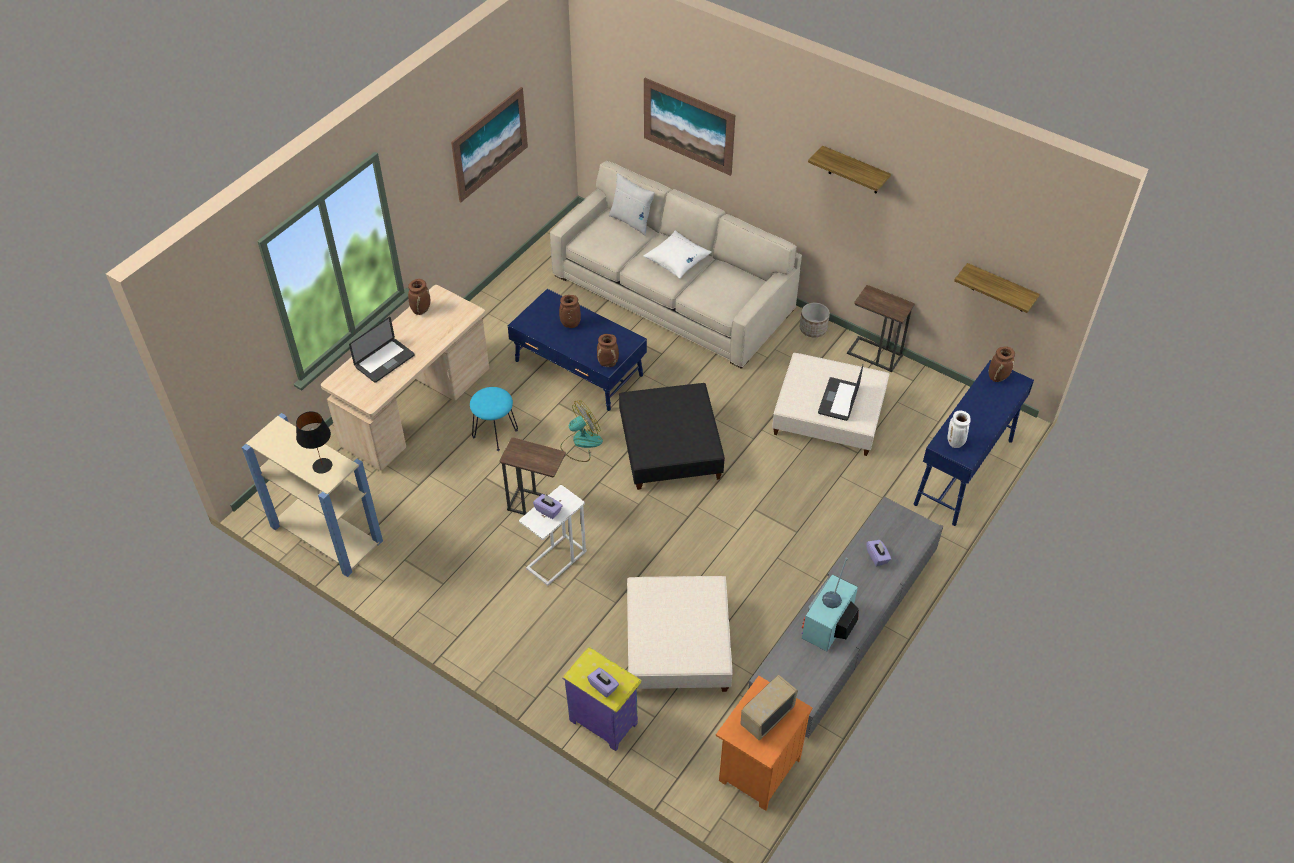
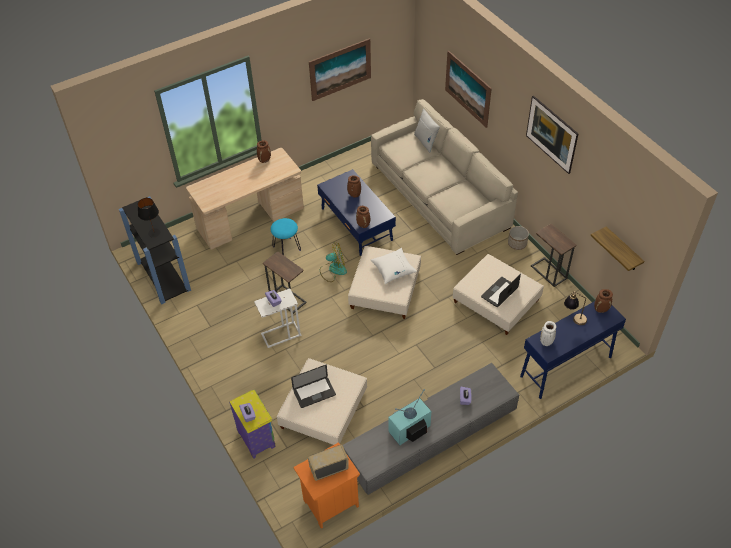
camera: 25 degrees right, 0 degrees up
beige bookcase [241,413,383,577] -> black bookcase [119,196,191,304]
laptop [349,317,415,383] -> laptop moved to [291,365,336,408]
black ottoman [619,383,725,490] -> beige ottoman [348,246,421,319]
white pillow [643,231,712,279] -> white pillow moved to [371,248,417,284]
shelf [808,146,891,194] -> picture [526,95,578,174]
none -> table lamp [564,291,587,325]

